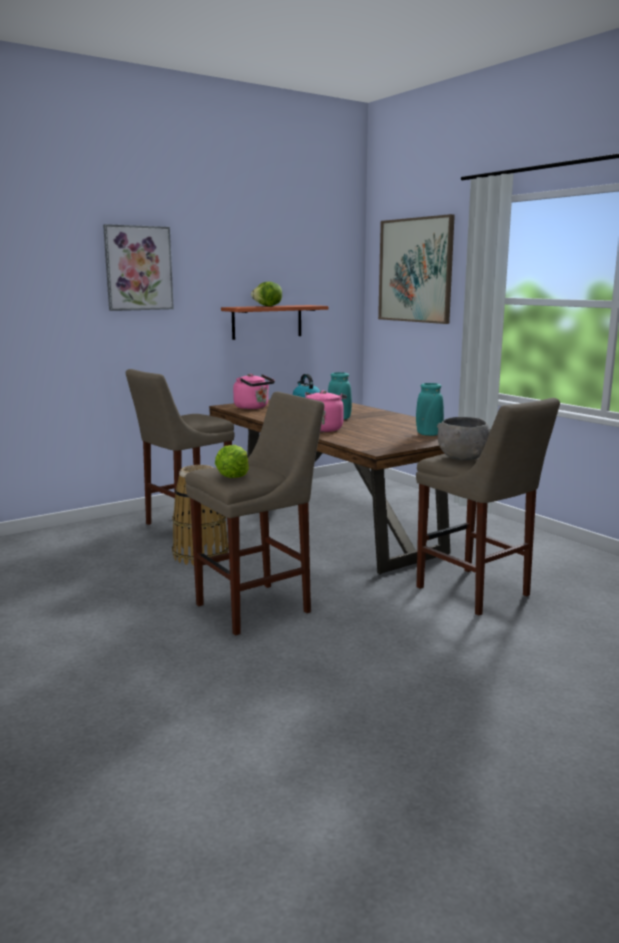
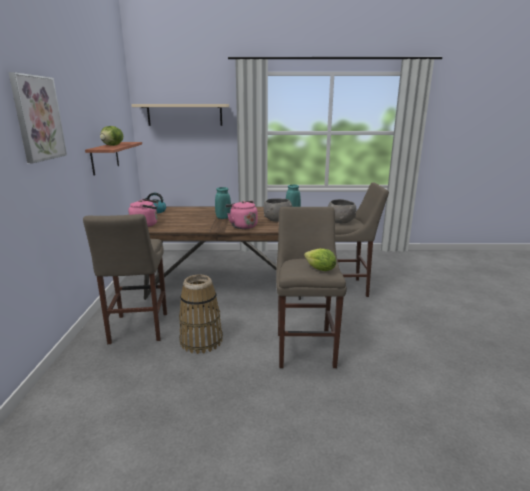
camera: 55 degrees left, 5 degrees up
picture [378,214,455,324] -> beige shelf [131,104,229,126]
none -> grey bowl [263,198,292,222]

